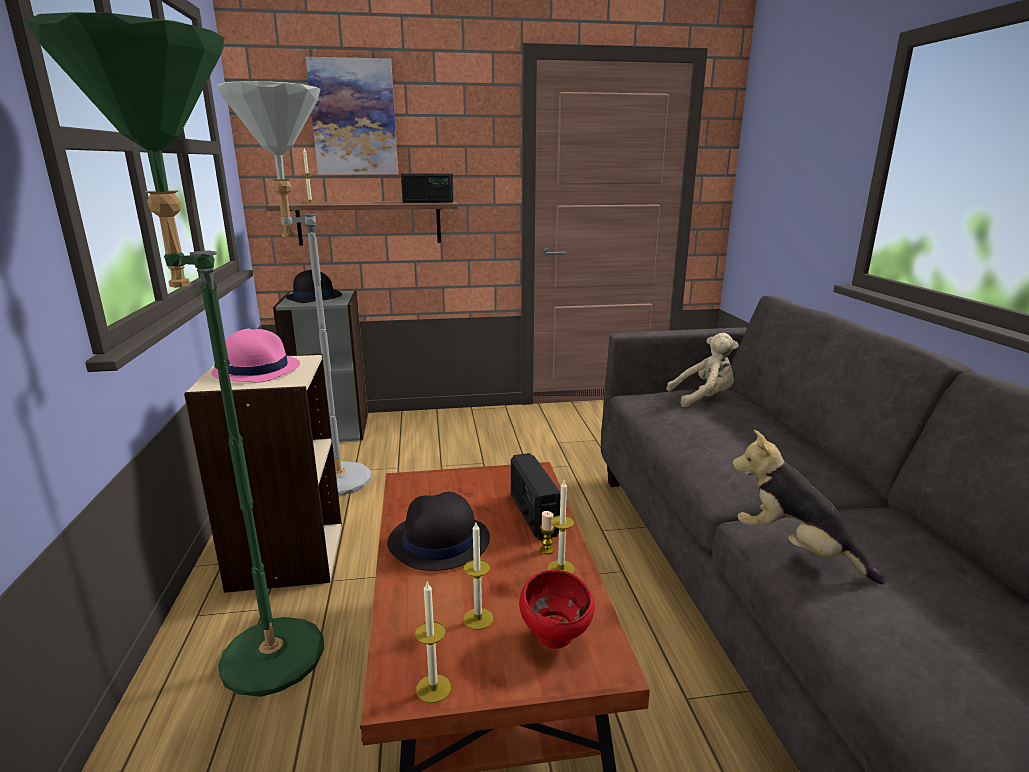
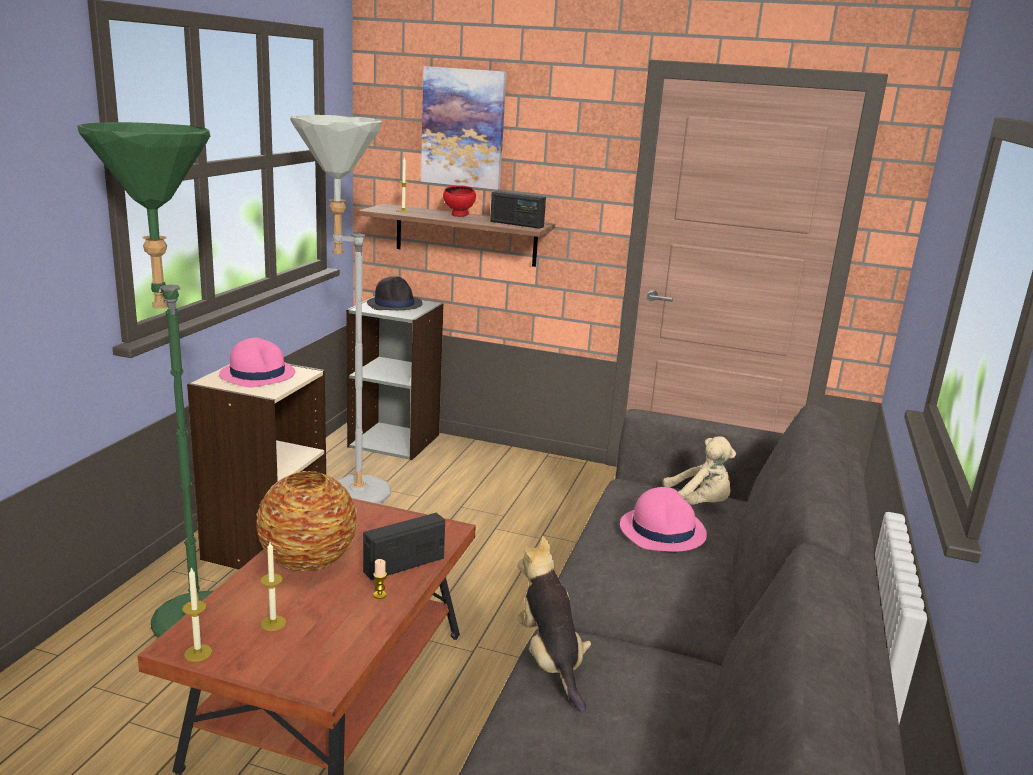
camera: 25 degrees right, 0 degrees up
black hat [387,492,490,571] -> vase [256,471,357,571]
radio [511,453,561,540] -> radio turned 45 degrees clockwise [363,513,445,580]
red bowl [519,570,595,649] -> red bowl moved to [443,185,476,217]
candle [548,481,575,574] -> none
none -> pink hat [620,487,707,551]

